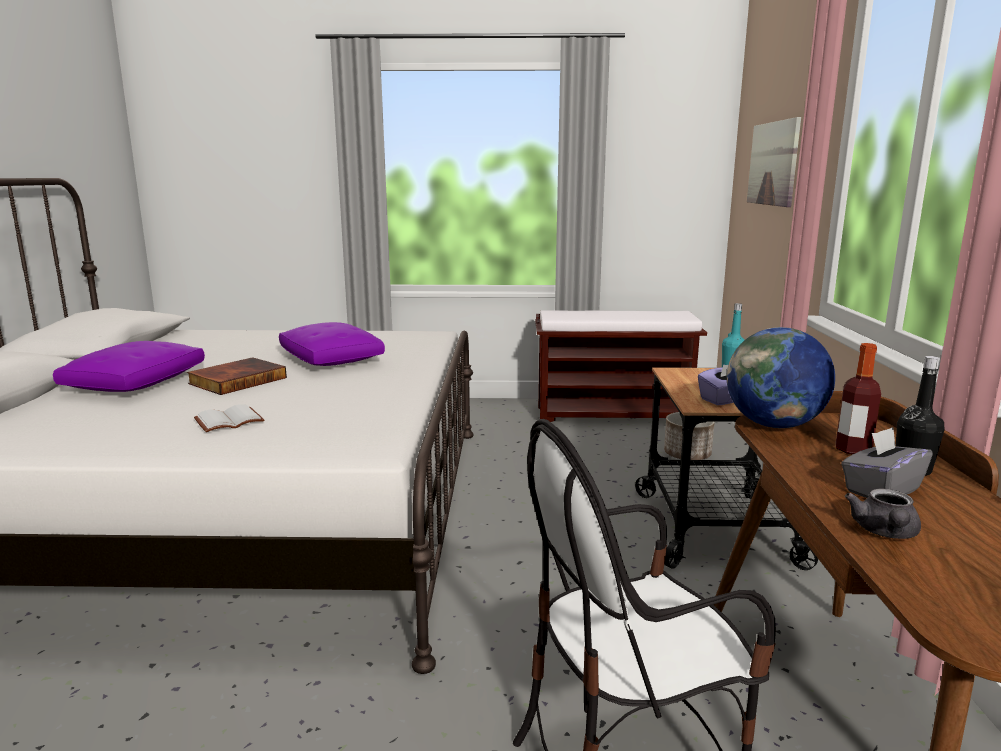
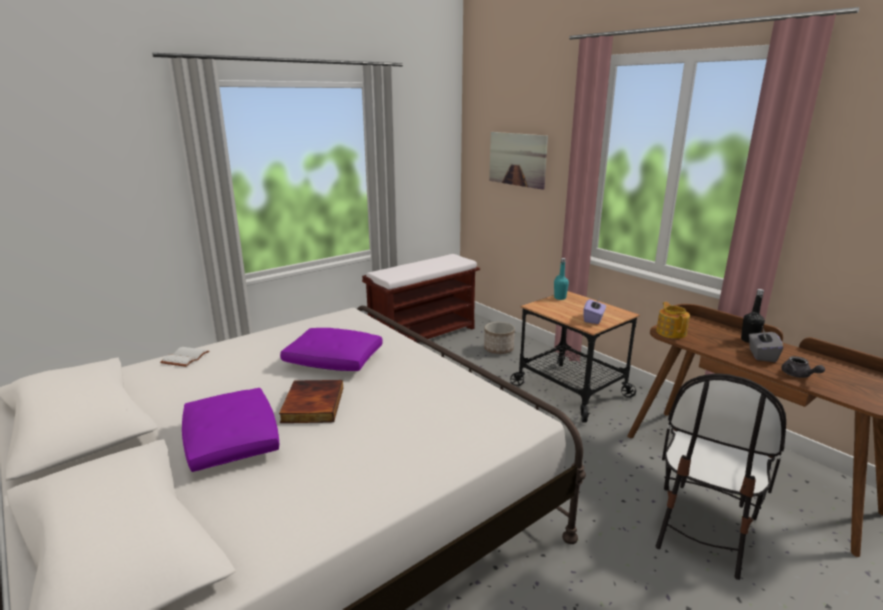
camera: 40 degrees left, 5 degrees up
white book [194,404,264,432] -> white book moved to [160,347,209,367]
globe [727,327,835,428] -> teapot [656,302,690,339]
bottle [836,343,881,455] -> none

